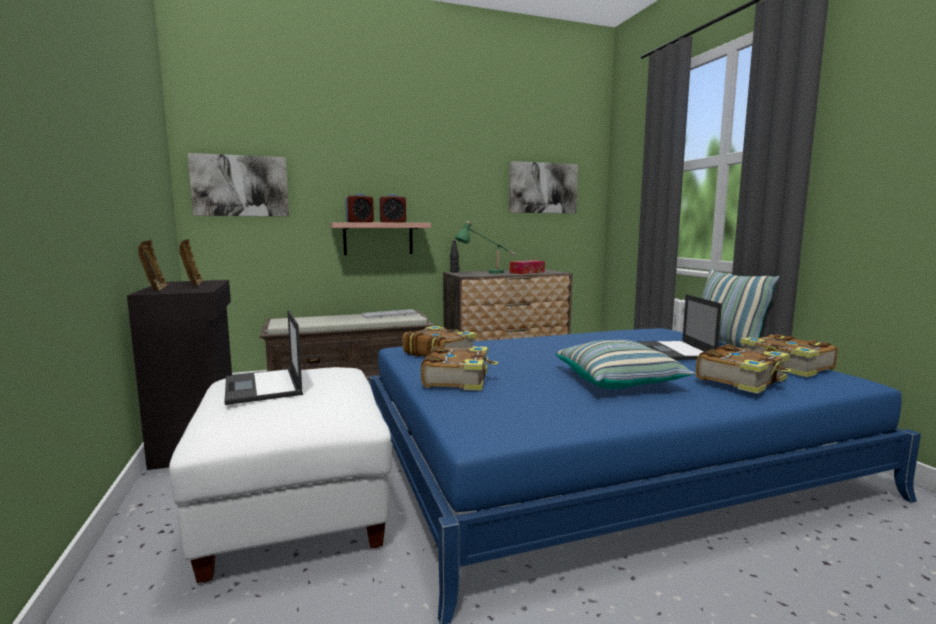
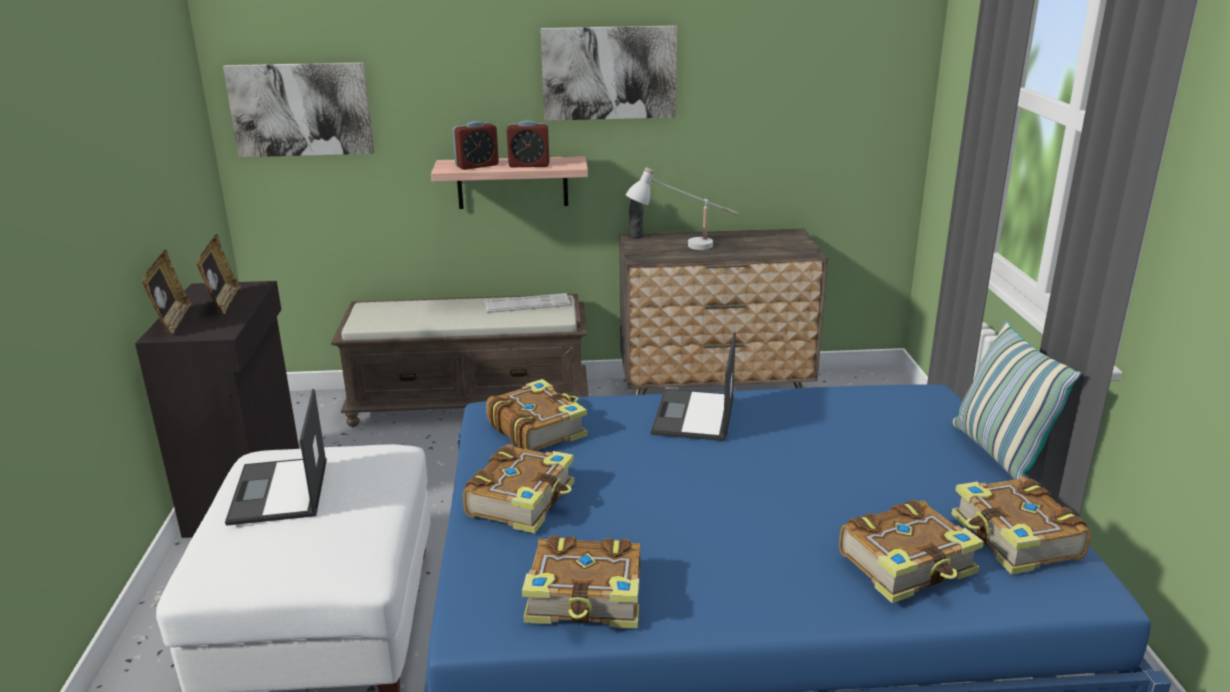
camera: 15 degrees right, 15 degrees up
green table lamp [455,221,516,274] -> white table lamp [626,167,739,250]
picture [509,161,578,213] -> picture moved to [541,25,677,121]
tissue box [510,260,545,274] -> none
pillow [555,340,696,389] -> none
laptop [637,294,722,360] -> laptop moved to [651,332,736,441]
none -> book [522,536,640,629]

